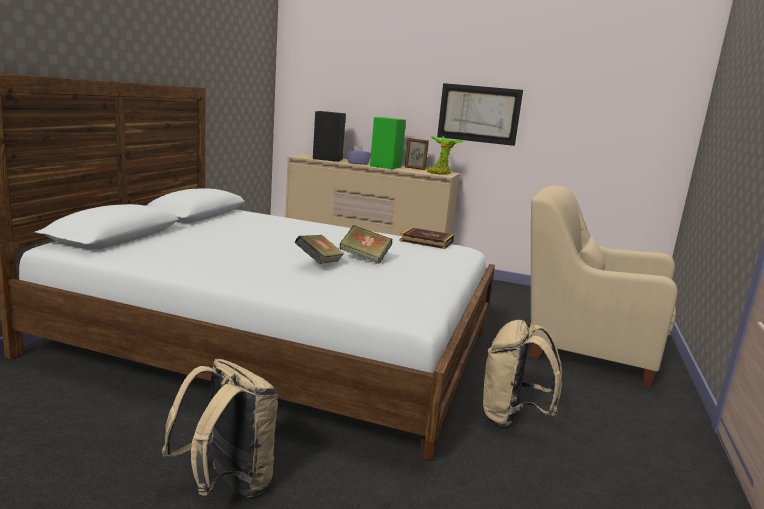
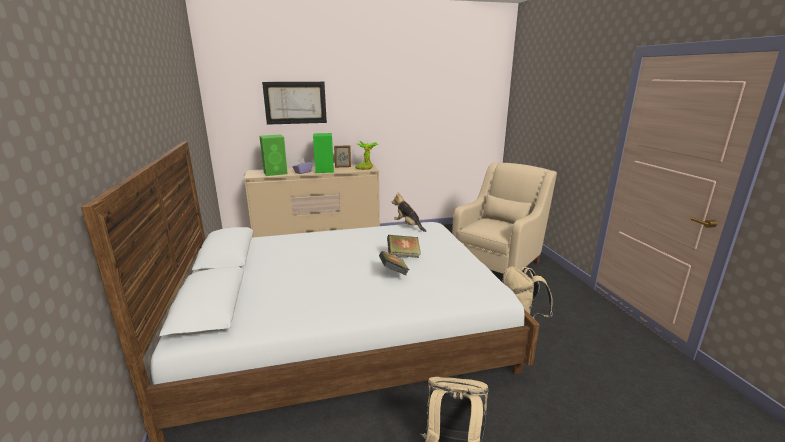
camera: 30 degrees left, 5 degrees up
black speaker [313,111,346,162] -> green speaker [259,135,288,176]
book [400,227,454,249] -> plush toy [392,192,426,232]
picture [437,83,523,146] -> picture moved to [262,82,327,125]
beige armchair [527,185,678,389] -> beige armchair turned 135 degrees clockwise [452,163,557,274]

